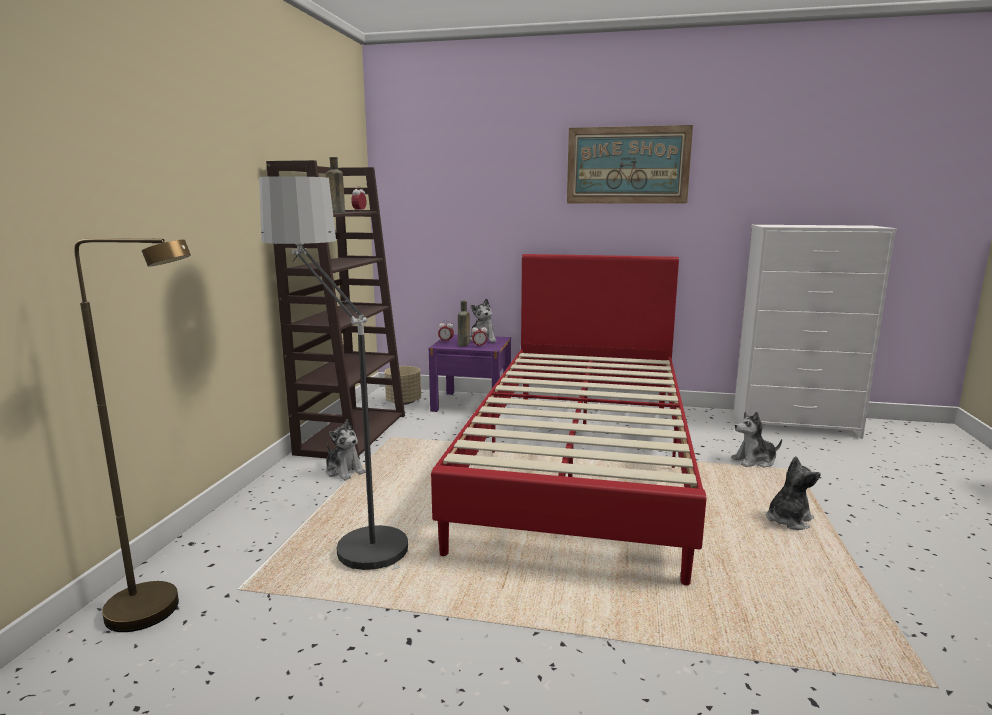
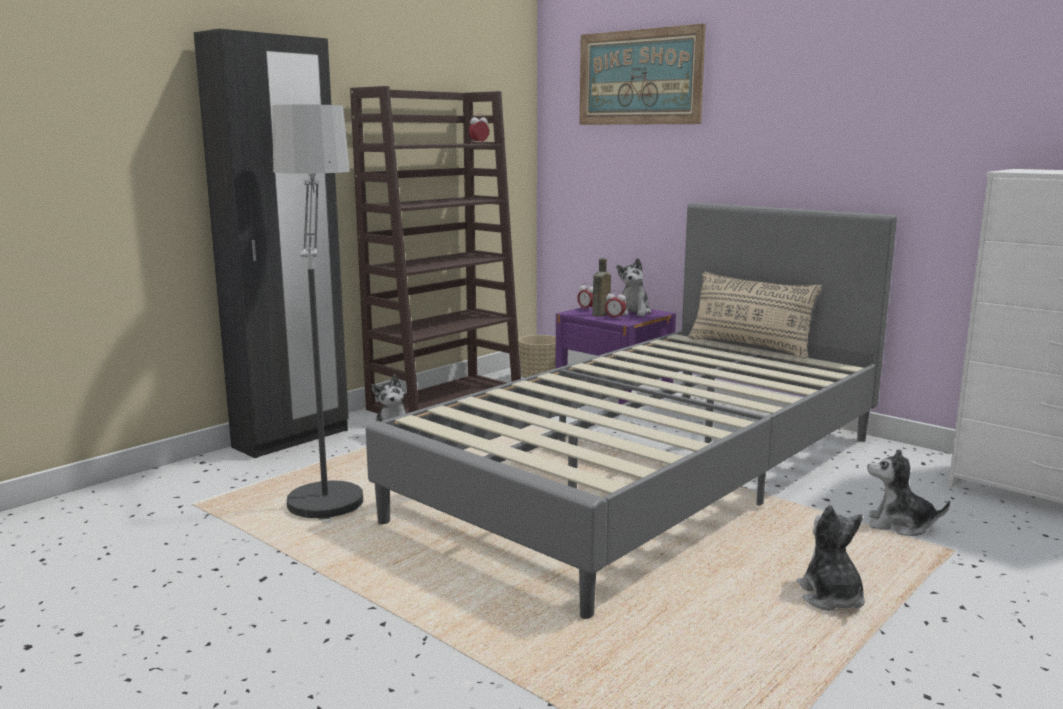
camera: 30 degrees right, 0 degrees up
brown floor lamp [74,238,191,632] -> none
brown bottle [326,157,345,213] -> none
red bed [431,254,706,586] -> grey bed [366,203,897,619]
picture [567,125,693,204] -> picture moved to [580,24,706,125]
plush toy [766,456,821,530] -> plush toy turned 90 degrees counterclockwise [797,505,865,611]
none -> black wardrobe [194,29,349,458]
none -> beige pillow [688,272,822,358]

